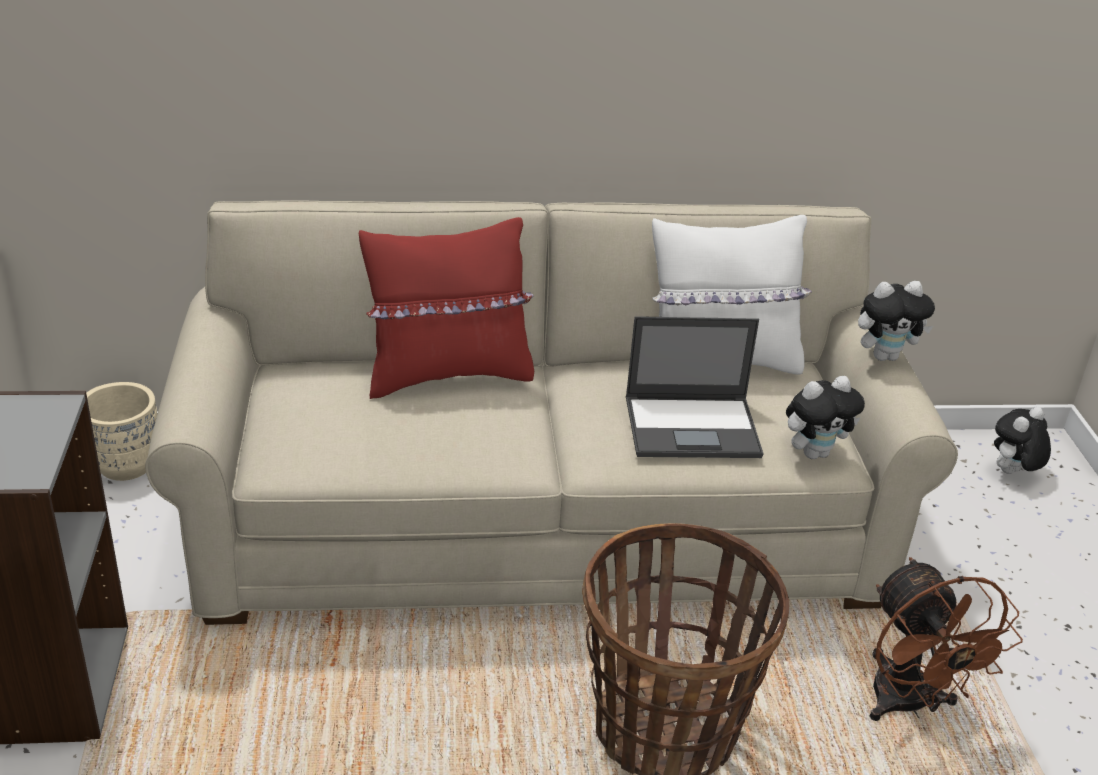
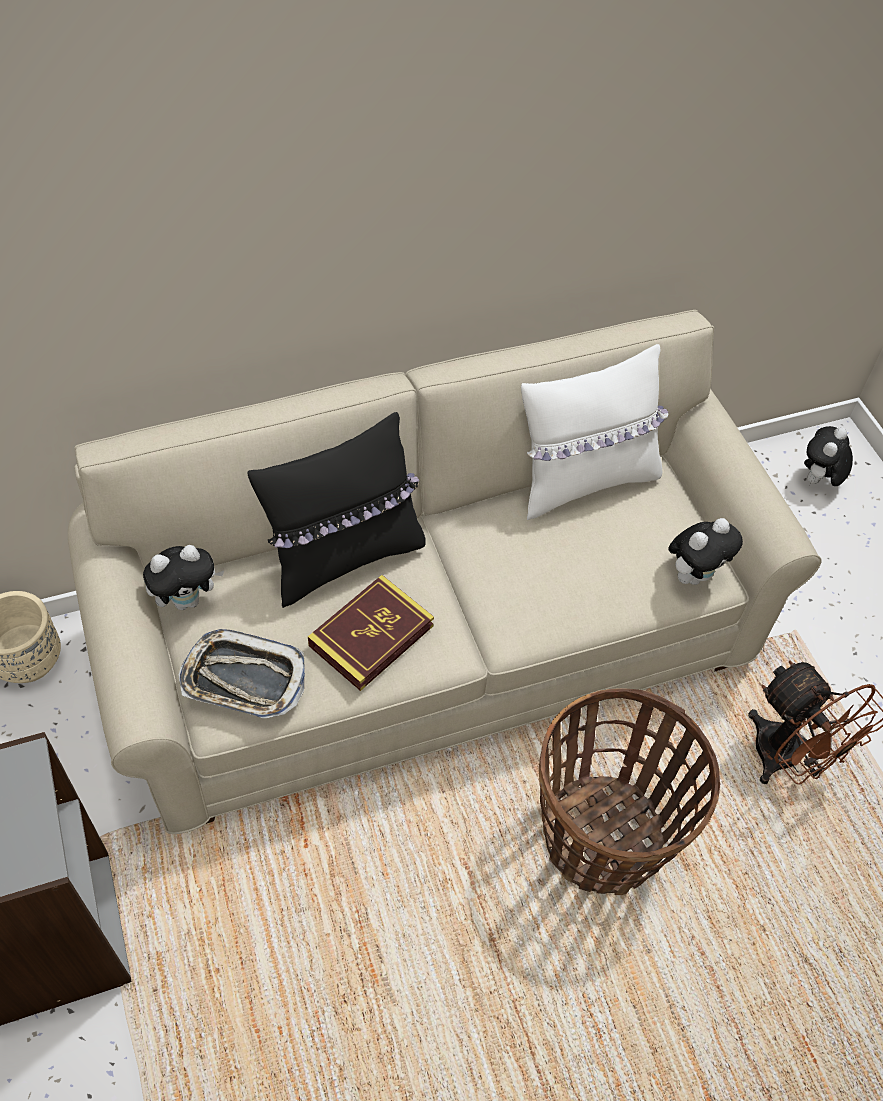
camera: 15 degrees left, 20 degrees up
red pillow [359,217,534,399] -> black pillow [248,412,426,608]
laptop [626,316,763,458] -> none
plush toy [858,281,935,361] -> plush toy moved to [143,545,224,610]
none -> tray [178,629,305,718]
none -> book [308,575,434,691]

